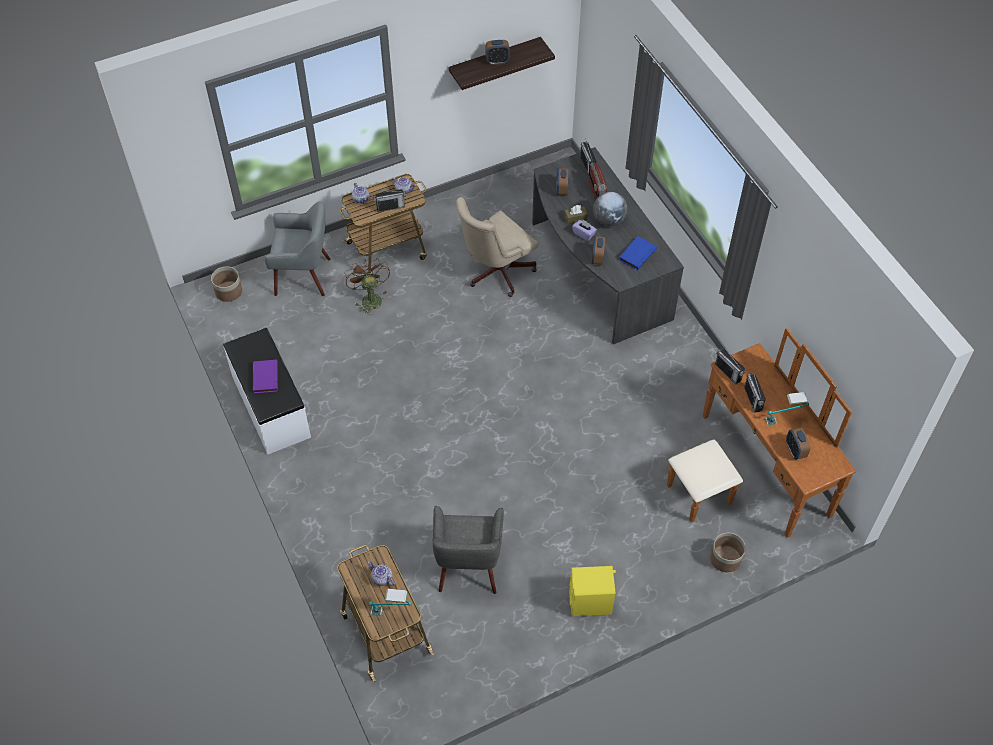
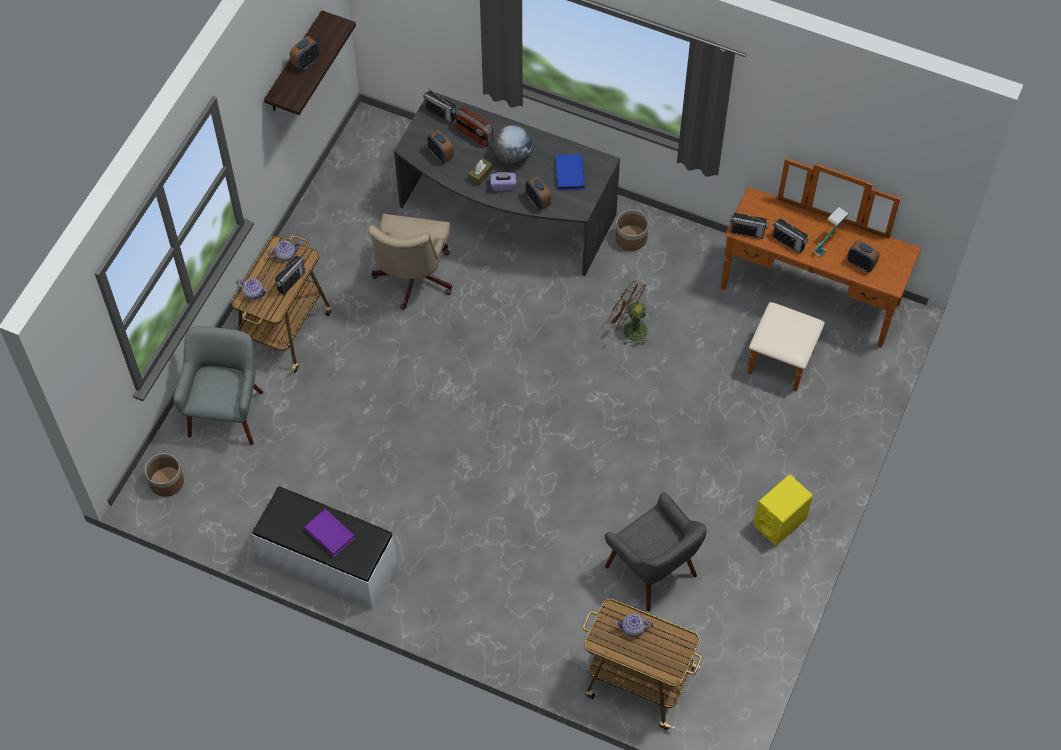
camera: 40 degrees left, 5 degrees up
grey armchair [265,201,331,296] -> grey armchair turned 45 degrees counterclockwise [173,326,263,445]
brown fan [345,258,390,315] -> brown fan moved to [608,280,649,348]
table lamp [369,589,412,616] -> none
planter [710,533,746,573] -> planter moved to [615,210,649,251]

